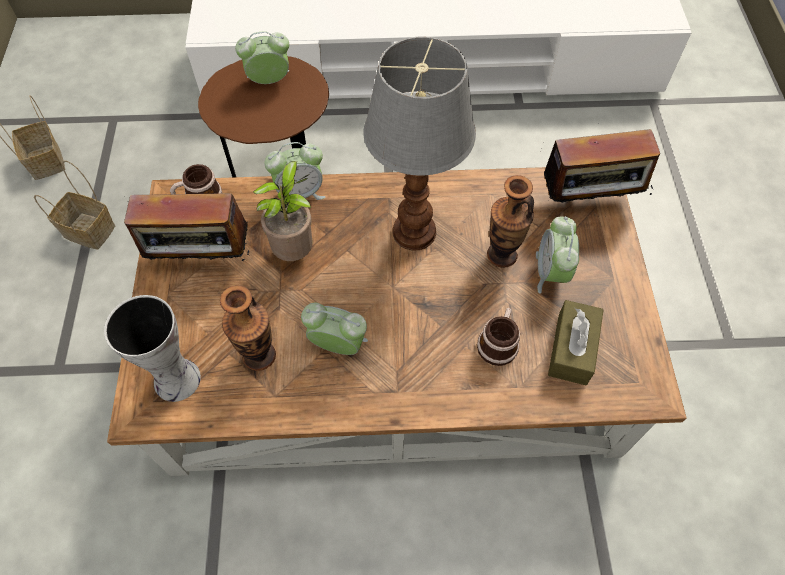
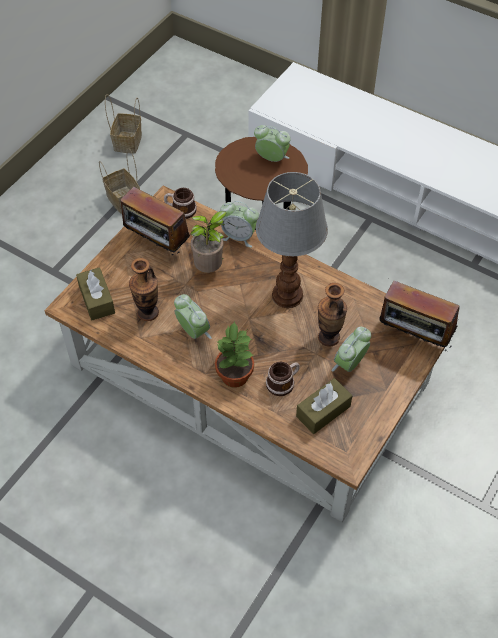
camera: 35 degrees right, 5 degrees down
vase [104,295,201,402] -> brown tissue box [76,267,115,320]
none -> potted plant [215,321,254,388]

